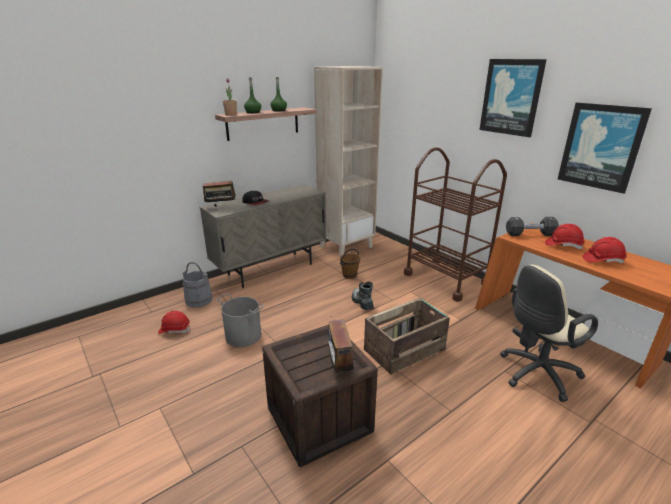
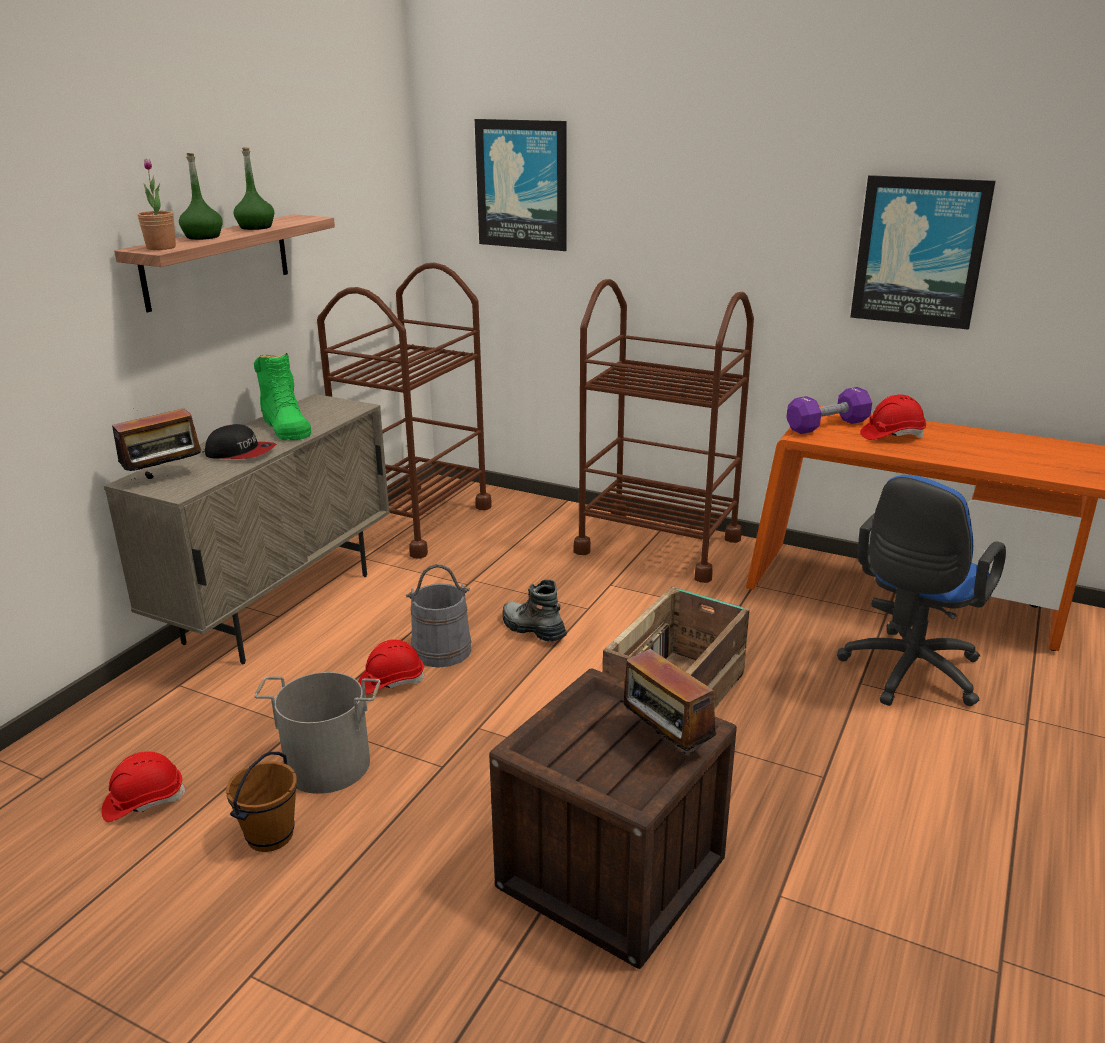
camera: 25 degrees left, 0 degrees up
grey bucket [182,262,212,308] -> grey bucket moved to [406,564,472,668]
beige bookcase [314,66,383,258] -> brown cart [317,262,492,559]
brown bucket [340,249,360,279] -> brown bucket moved to [226,752,297,852]
picture [480,59,547,137] -> picture moved to [475,119,567,251]
beige office chair [500,265,598,402] -> blue office chair [837,475,1006,706]
black dumbbell [506,217,559,236] -> purple dumbbell [786,387,872,434]
red hard hat [582,237,627,263] -> red hard hat moved to [358,639,424,694]
none -> green boot [254,353,311,440]

